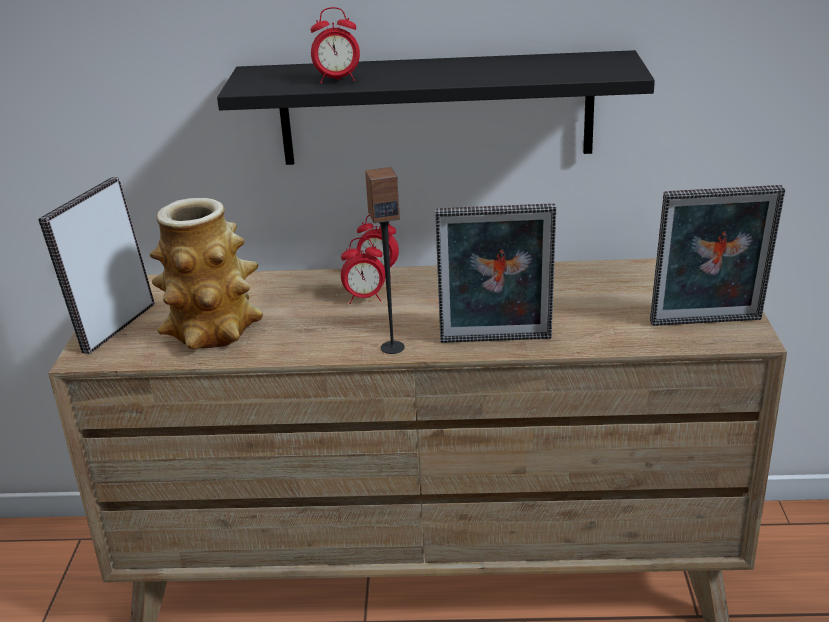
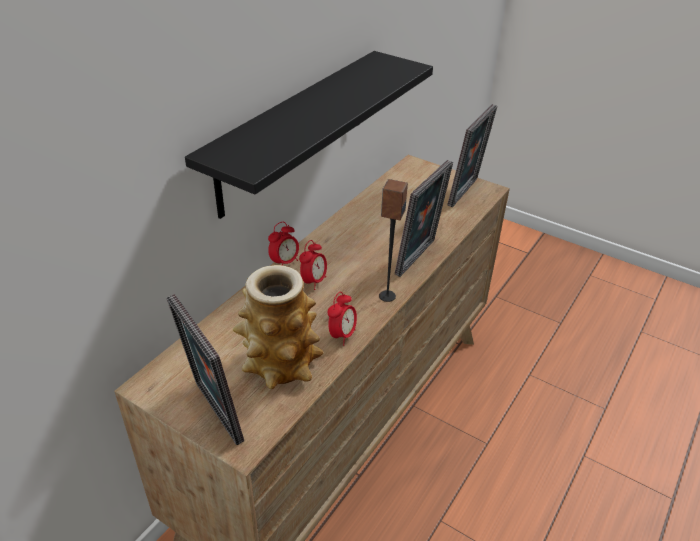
camera: 60 degrees left, 10 degrees up
alarm clock [311,7,360,83] -> alarm clock moved to [327,292,357,345]

